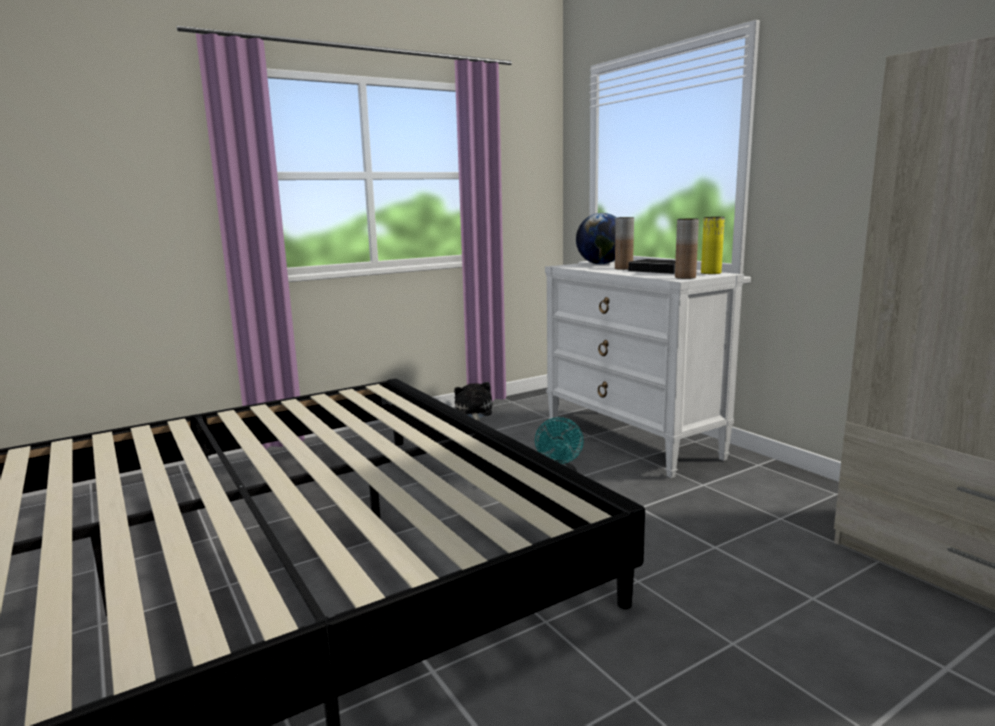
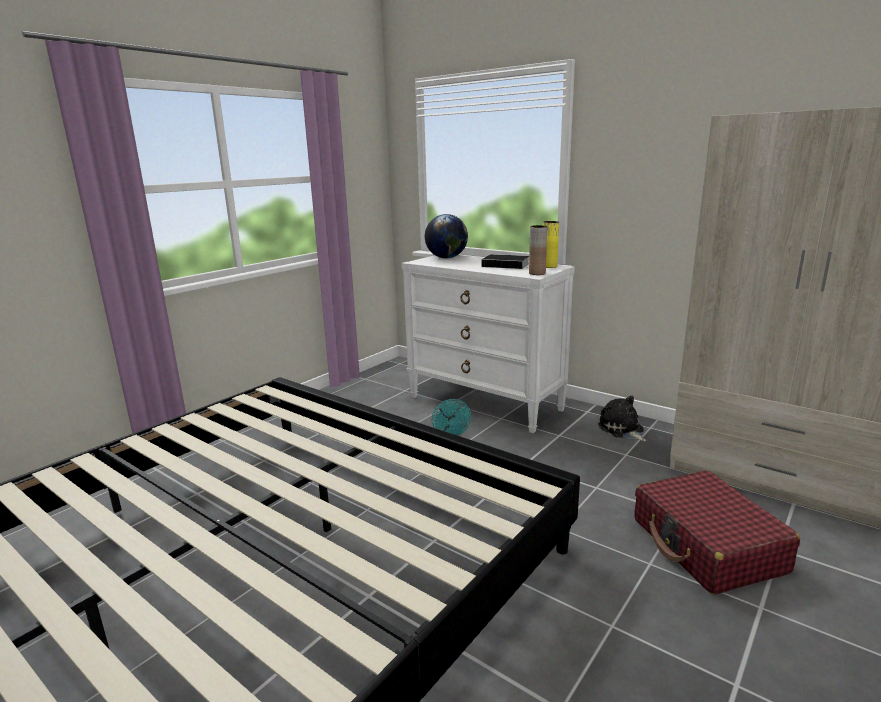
camera: 20 degrees left, 5 degrees up
plush toy [454,382,492,421] -> plush toy moved to [598,396,646,441]
brown vase [615,217,634,270] -> none
none -> red suitcase [634,471,800,595]

